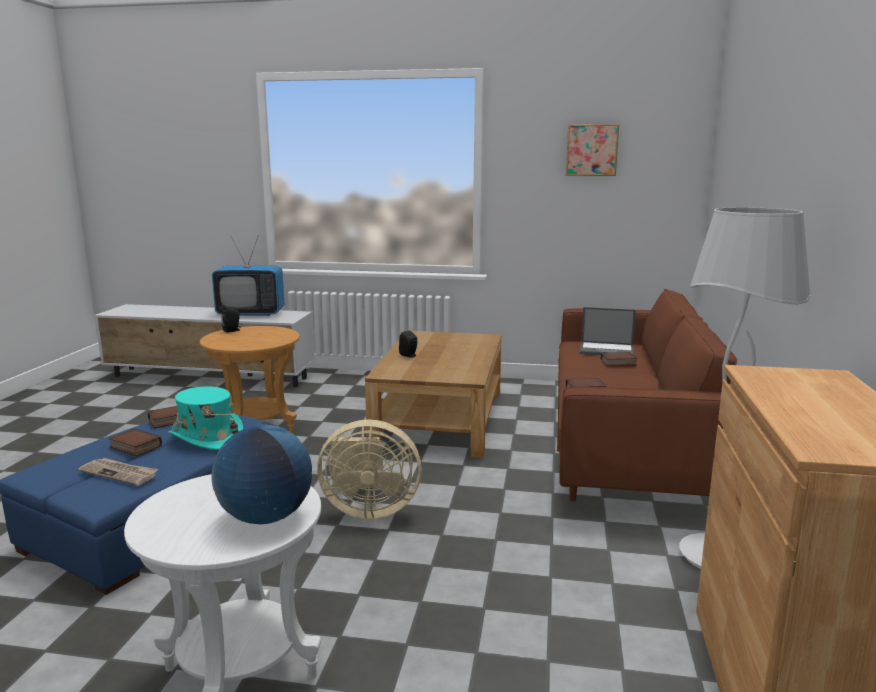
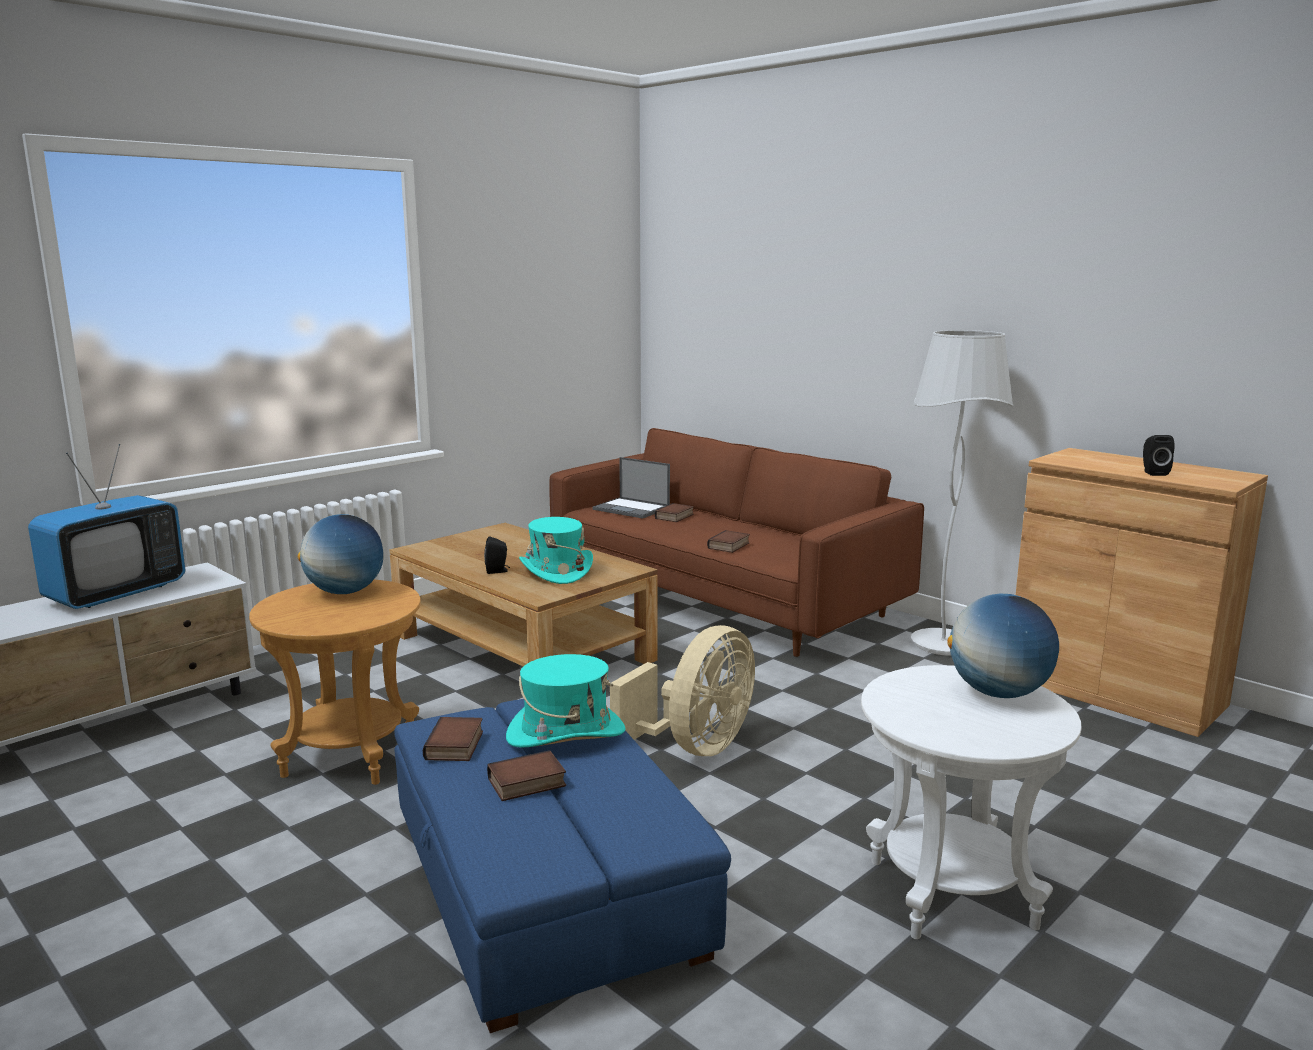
camera: 55 degrees left, 0 degrees up
newspaper [78,458,158,486] -> none
black speaker [221,306,241,333] -> black speaker moved to [1143,435,1174,476]
picture [566,124,619,176] -> none
laptop [580,307,636,355] -> laptop turned 75 degrees clockwise [592,457,670,519]
none -> globe [298,514,383,594]
none -> turquoise hat [519,517,593,584]

